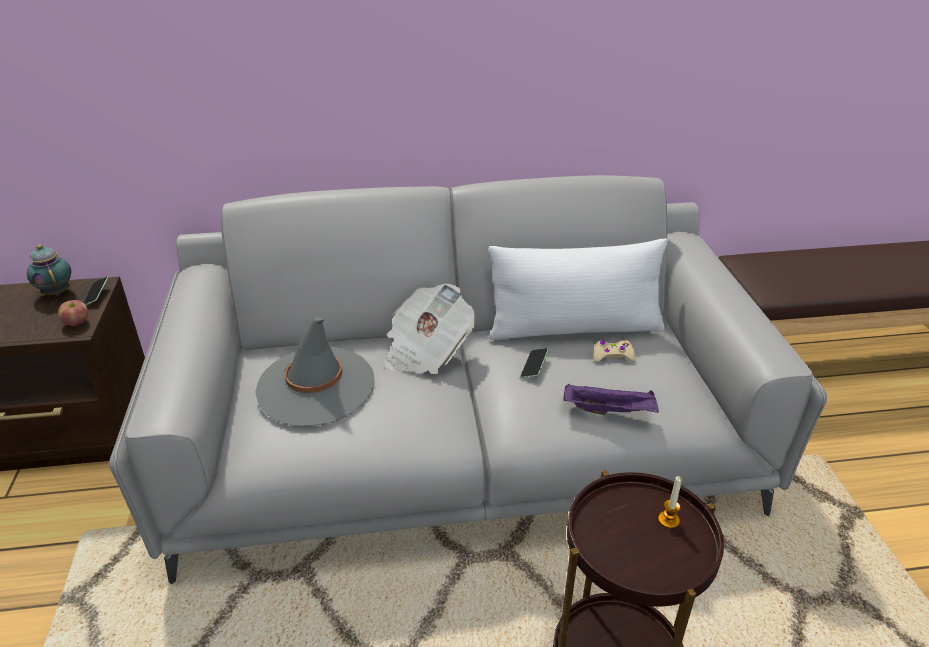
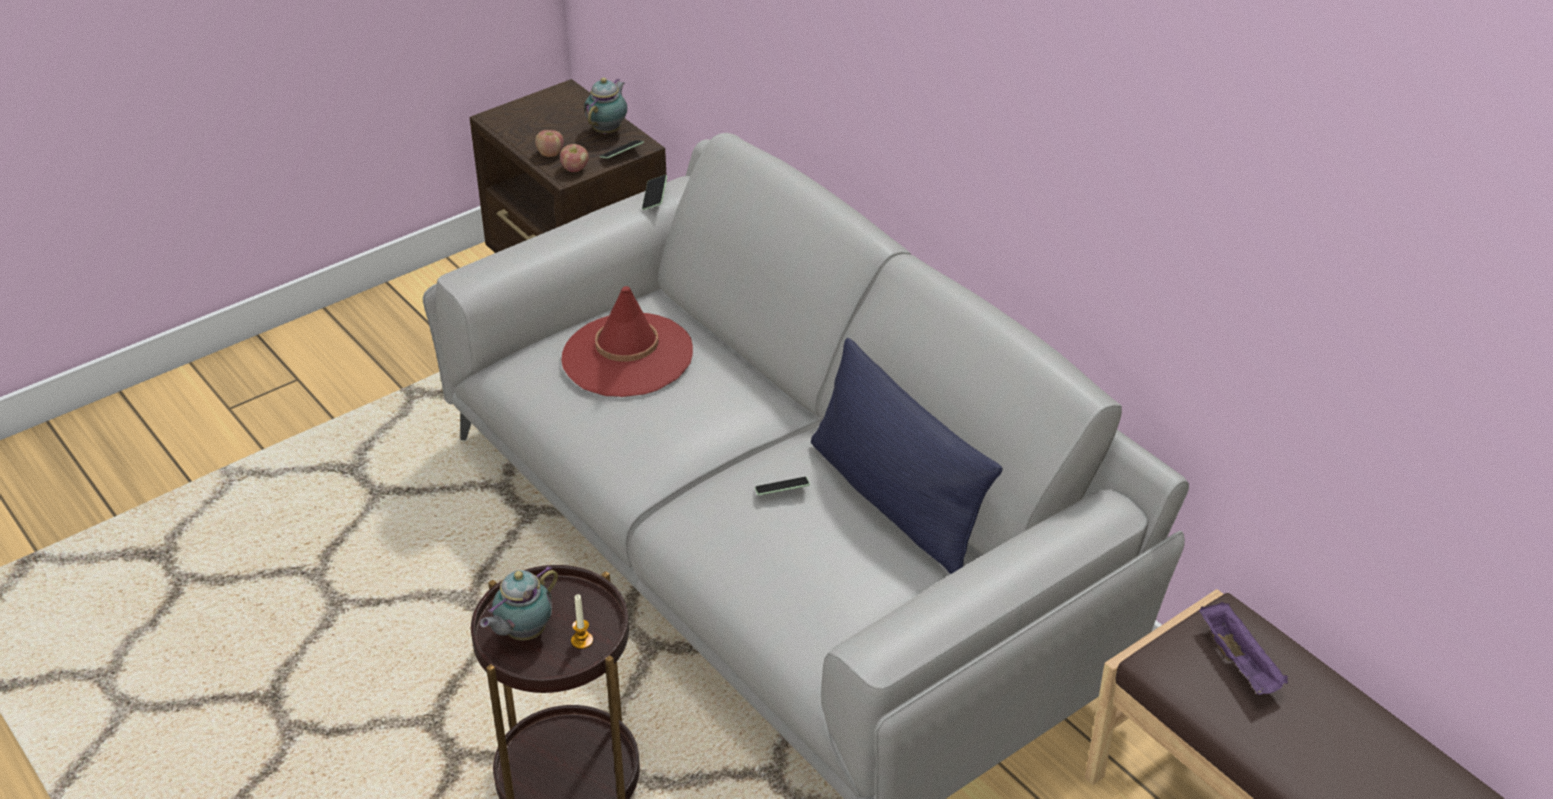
camera: 60 degrees right, 5 degrees up
grey hat [255,317,375,426] -> red hat [561,286,693,397]
newspaper [384,284,475,375] -> none
white pillow [488,239,668,340] -> blue pillow [811,338,1002,574]
purple tray [564,384,659,415] -> purple tray moved to [1199,602,1288,695]
beige game controller [594,340,636,363] -> none
none -> teapot [480,565,558,641]
none -> apple [535,130,564,157]
none -> phone [642,175,667,210]

